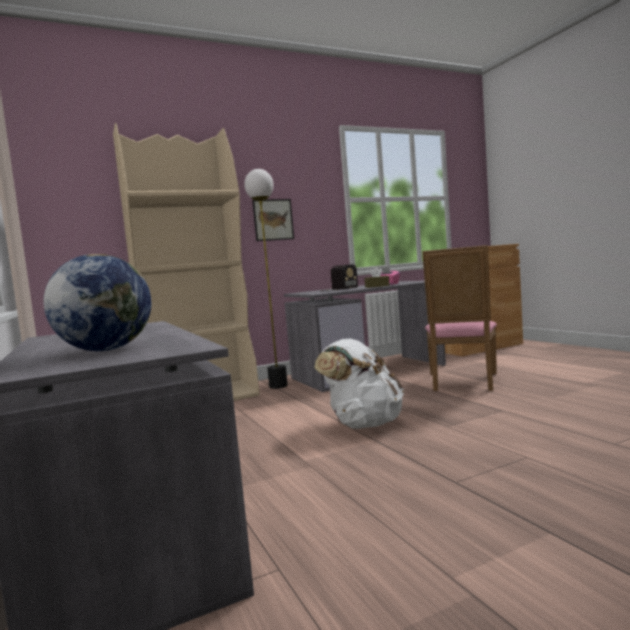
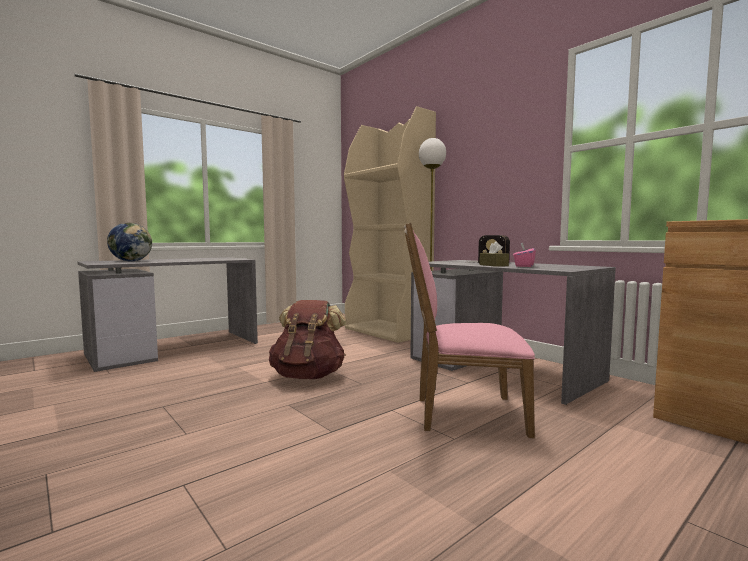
camera: 75 degrees right, 0 degrees up
picture [252,199,294,241] -> none
white backpack [315,339,404,429] -> brown backpack [269,300,346,379]

